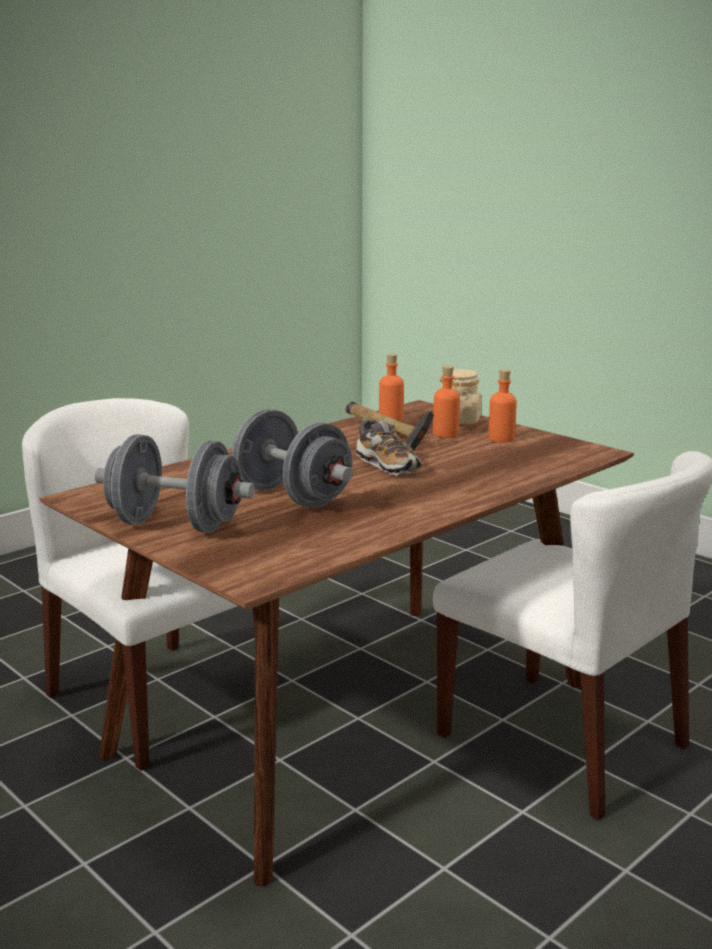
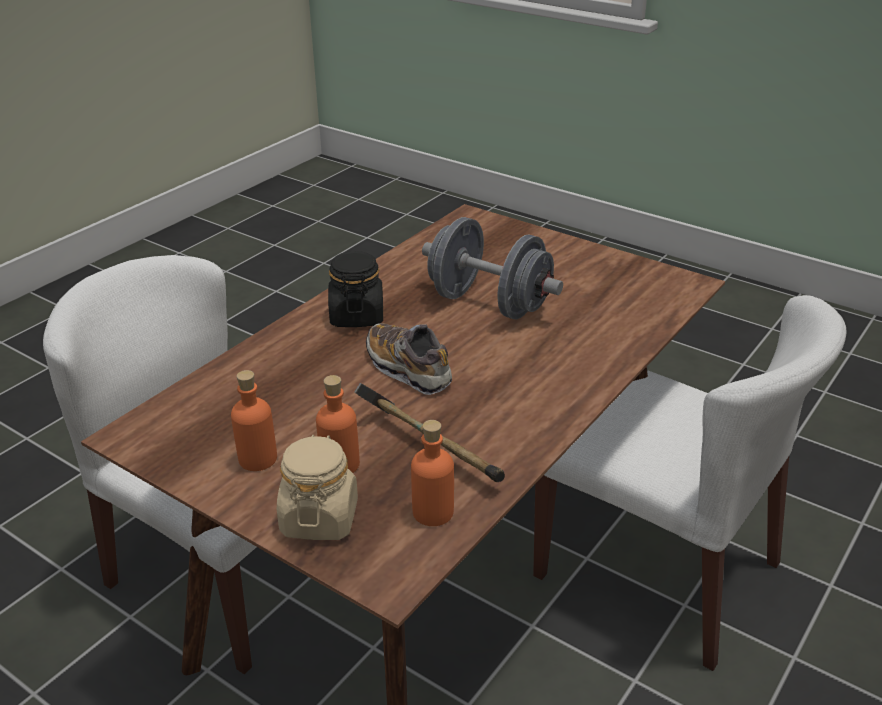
camera: 170 degrees right, 15 degrees up
grey dumbbell [95,434,255,533] -> none
none -> black jar [328,251,383,327]

